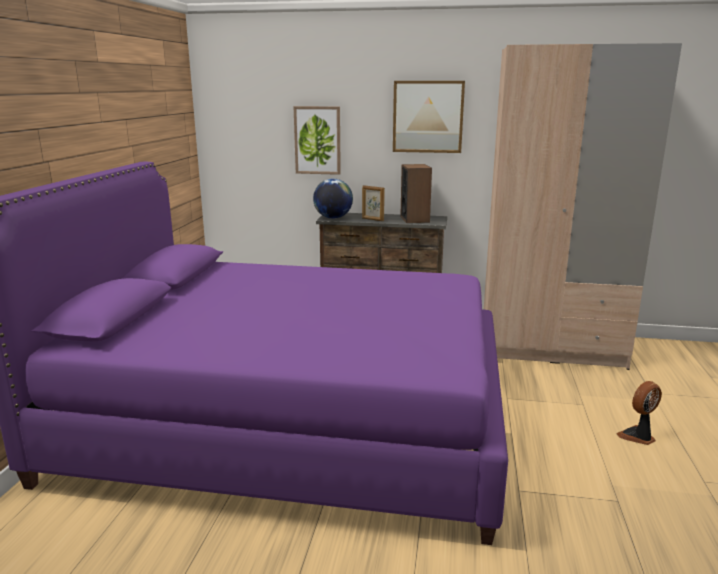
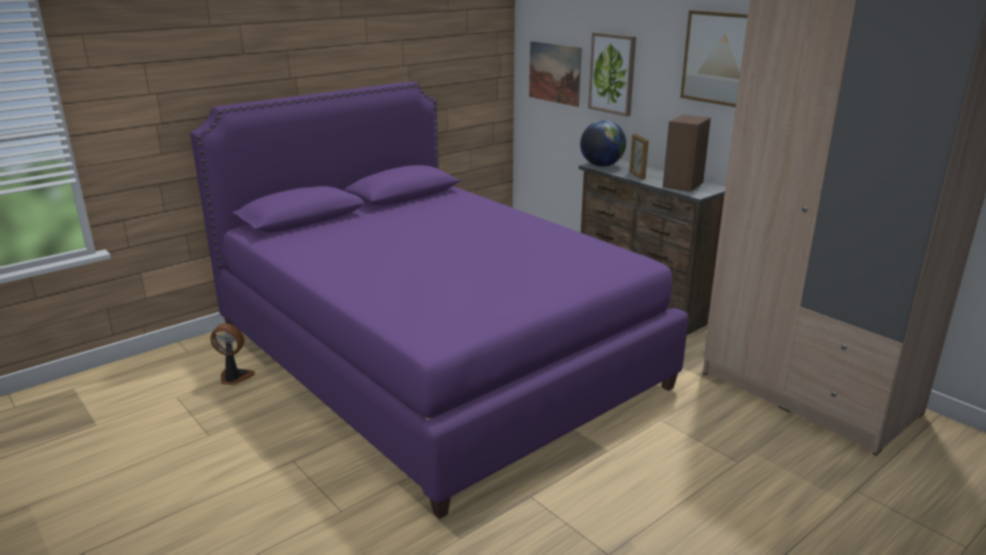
camera: 40 degrees right, 5 degrees up
fan [617,381,662,445] -> fan moved to [211,323,255,385]
none -> picture [529,41,582,107]

